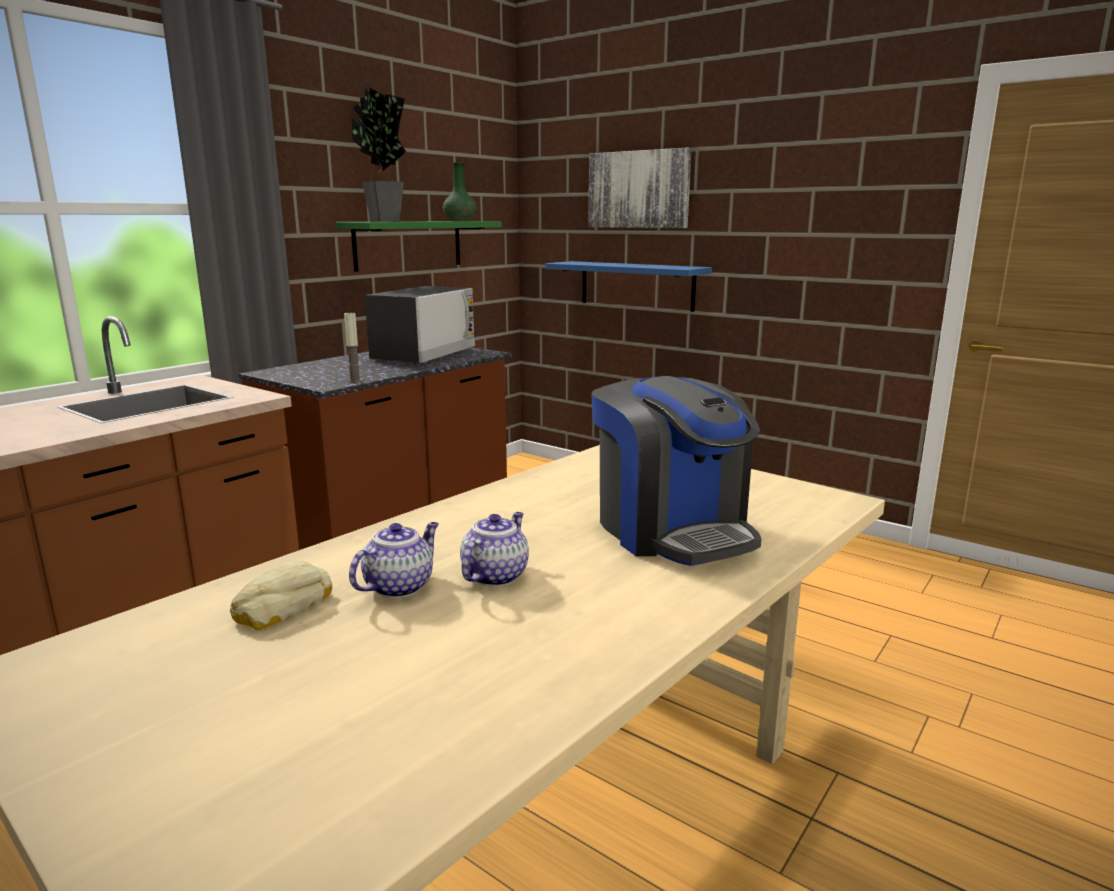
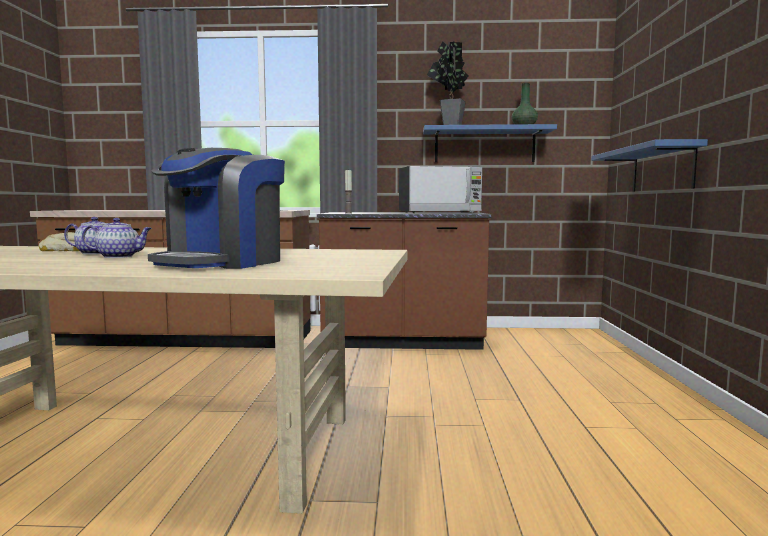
camera: 55 degrees right, 10 degrees down
green shelf [336,221,502,272] -> blue shelf [423,124,557,162]
picture [588,148,691,228] -> none

